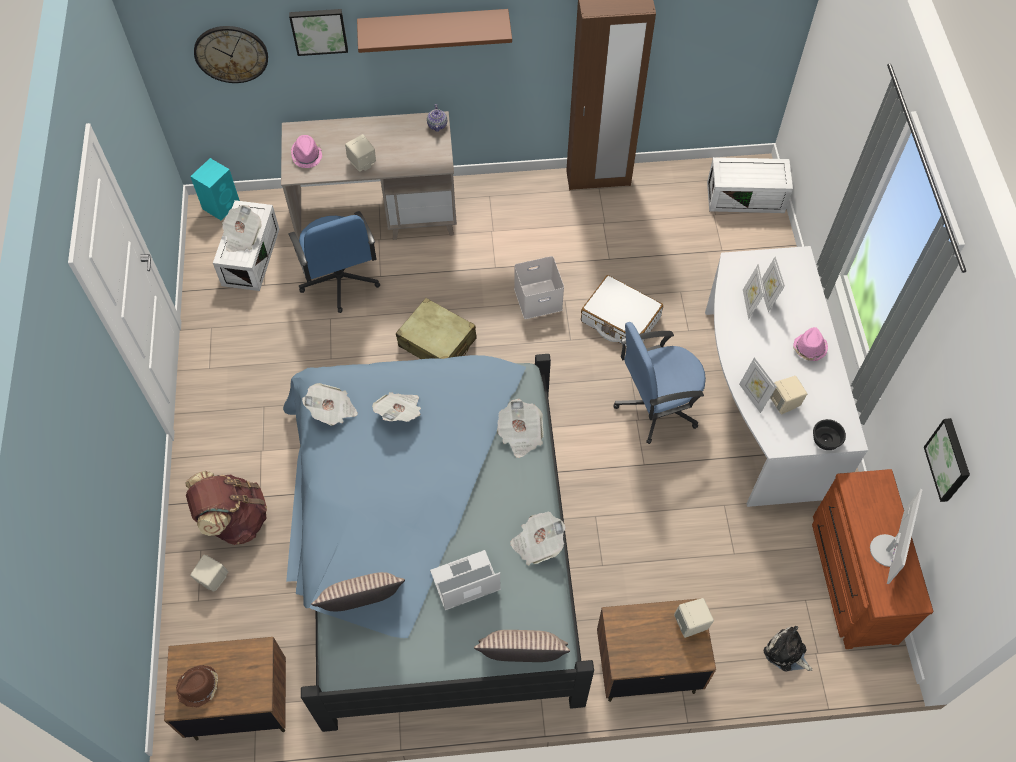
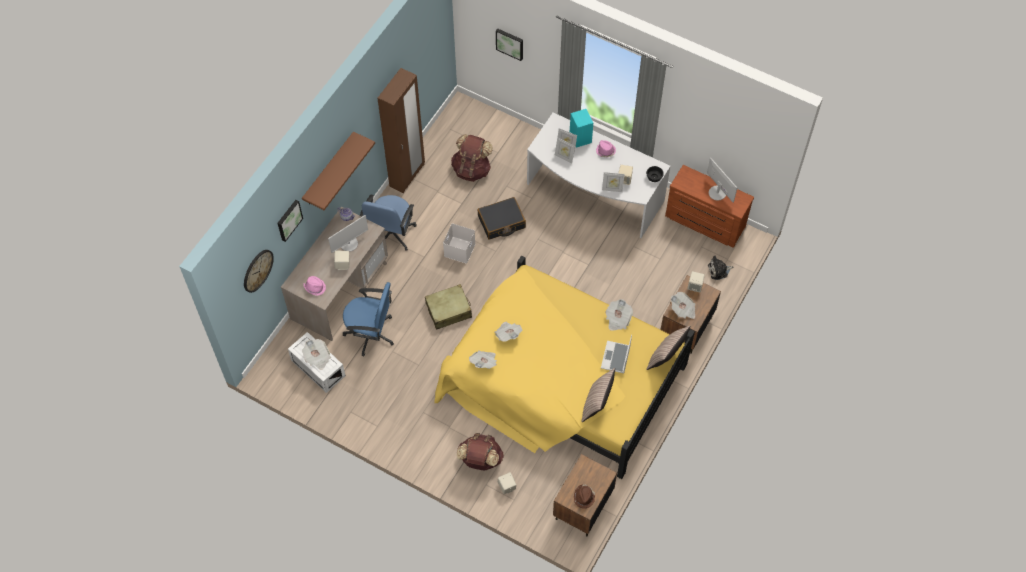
camera: 55 degrees left, 0 degrees up
turquoise speaker [190,158,240,221] -> turquoise speaker moved to [570,109,593,148]
blue bed [283,354,594,732] -> yellow bed [434,256,695,479]
newspaper [497,399,544,458] -> newspaper moved to [671,292,695,319]
white suitcase [581,275,663,346] -> black suitcase [477,197,526,240]
blue office chair [613,322,706,444] -> blue office chair moved to [359,195,416,251]
white storage box [707,157,793,213] -> none
picture [924,418,970,502] -> picture moved to [496,28,523,61]
none -> monitor [328,215,368,253]
none -> brown backpack [451,134,493,182]

